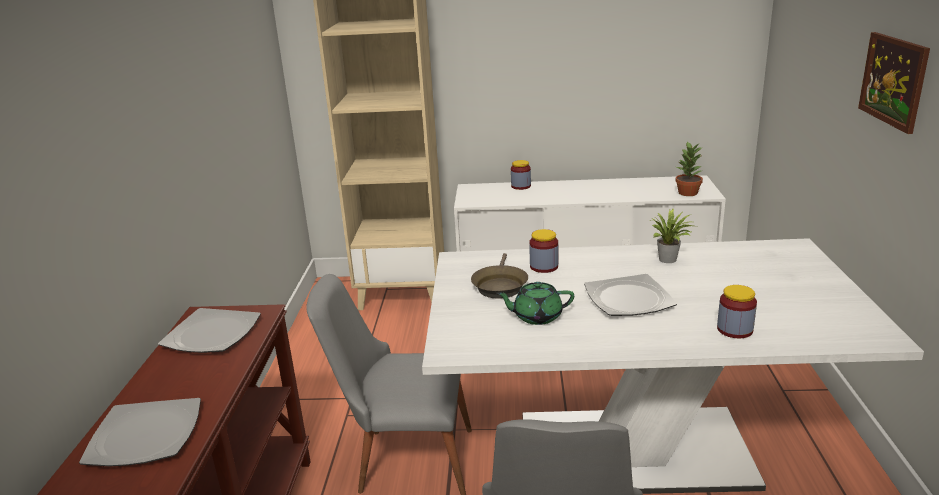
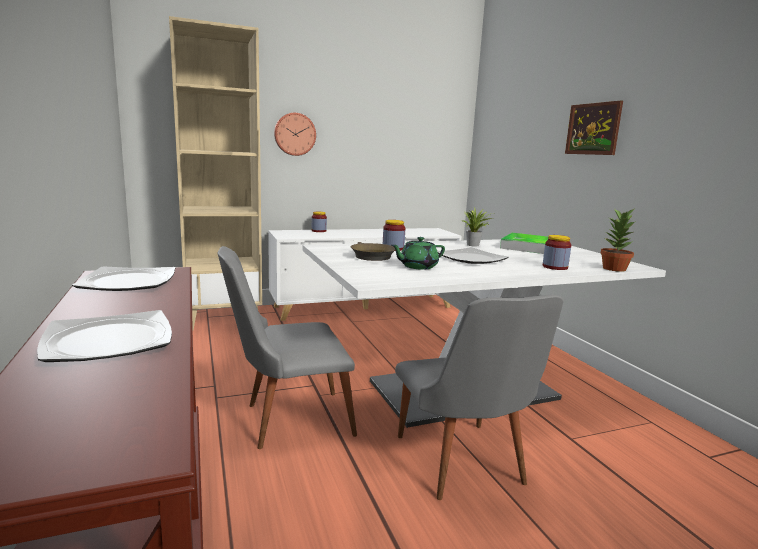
camera: 25 degrees left, 10 degrees down
potted plant [675,141,703,196] -> potted plant moved to [600,208,636,272]
none -> wall clock [274,113,316,156]
none -> tray [500,233,548,254]

